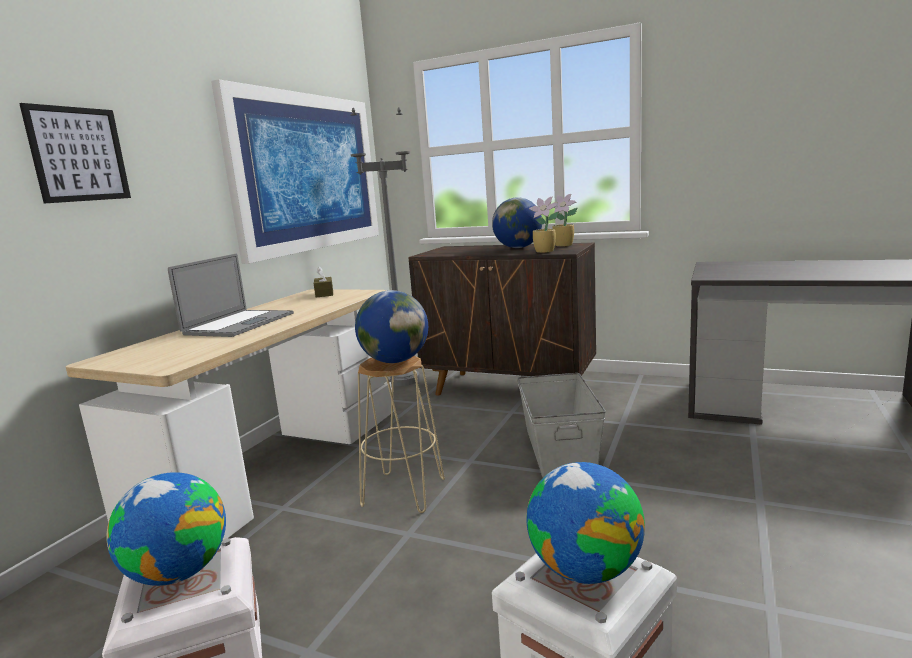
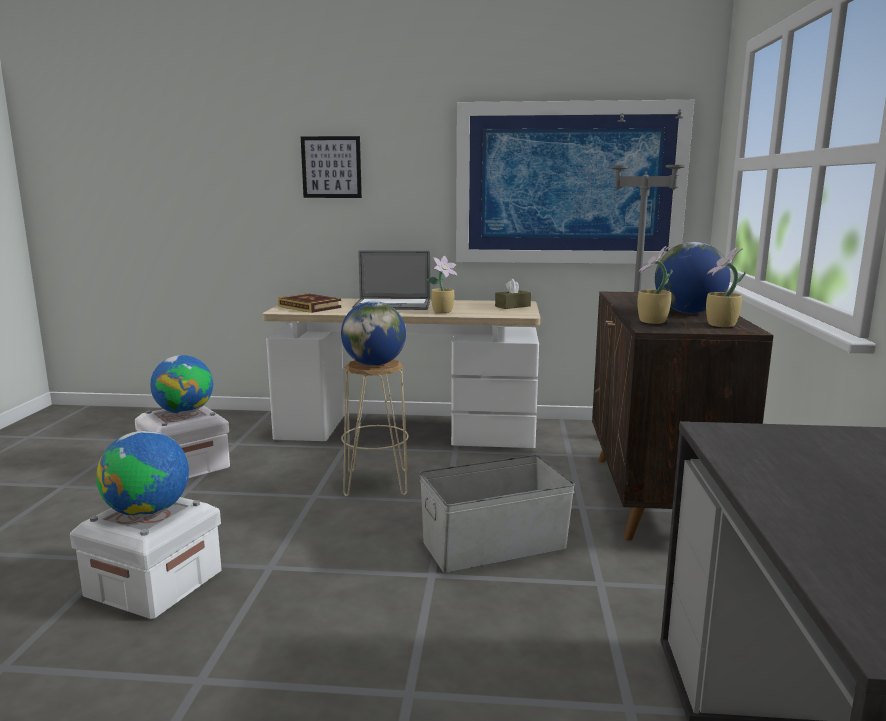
camera: 70 degrees right, 0 degrees up
none -> book [278,293,341,313]
none -> potted plant [427,256,457,313]

